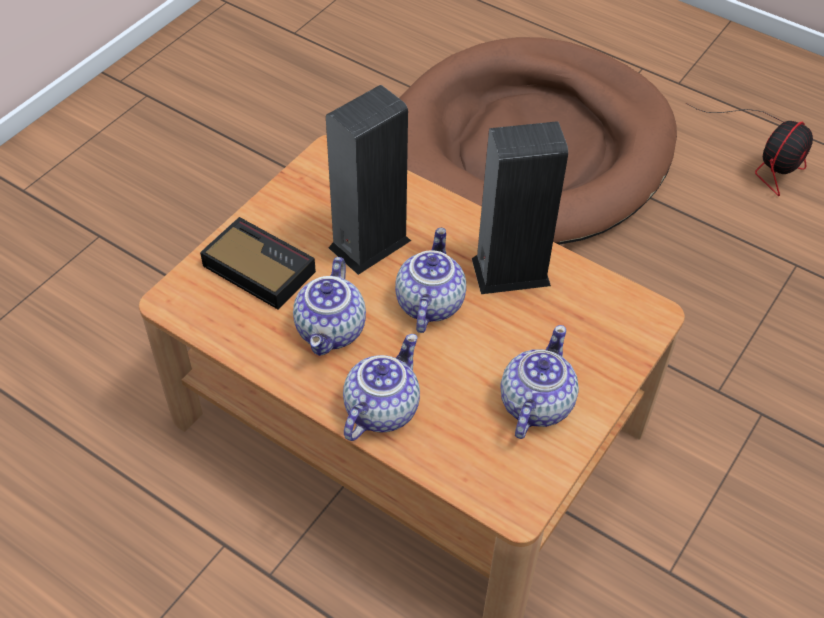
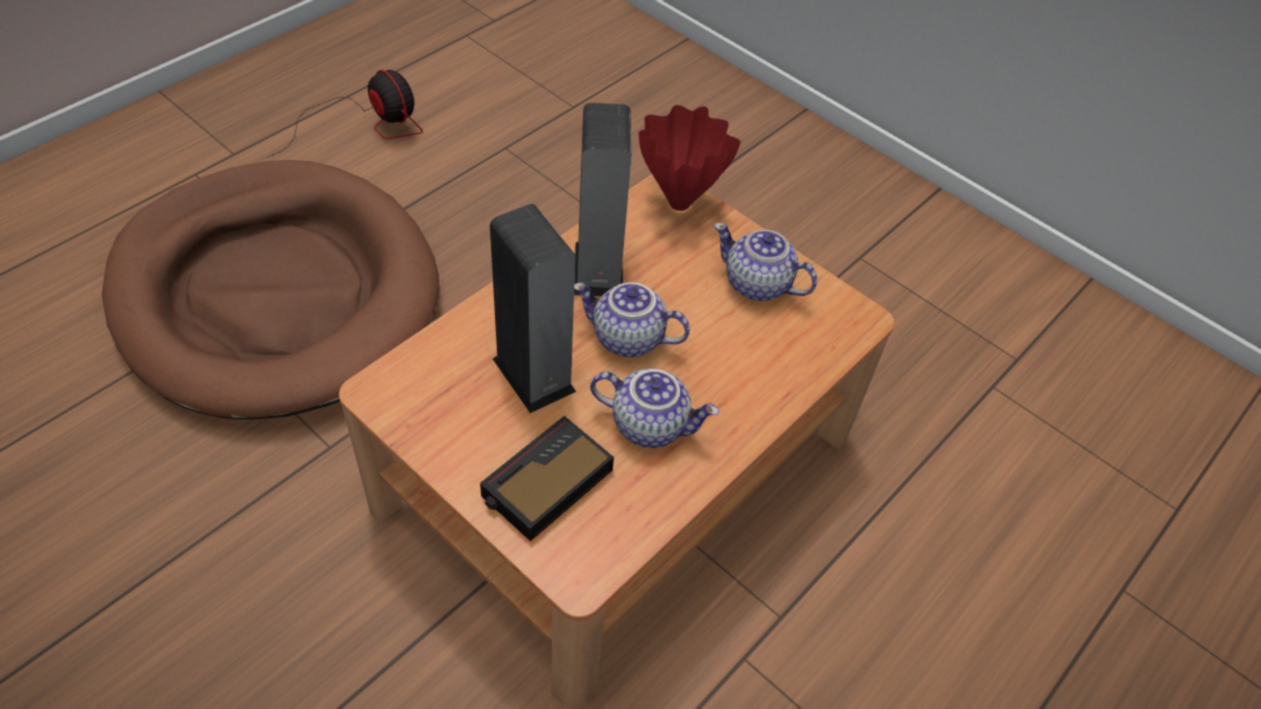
camera: 85 degrees left, 0 degrees up
teapot [343,334,420,441] -> none
none -> red vase [639,105,741,211]

